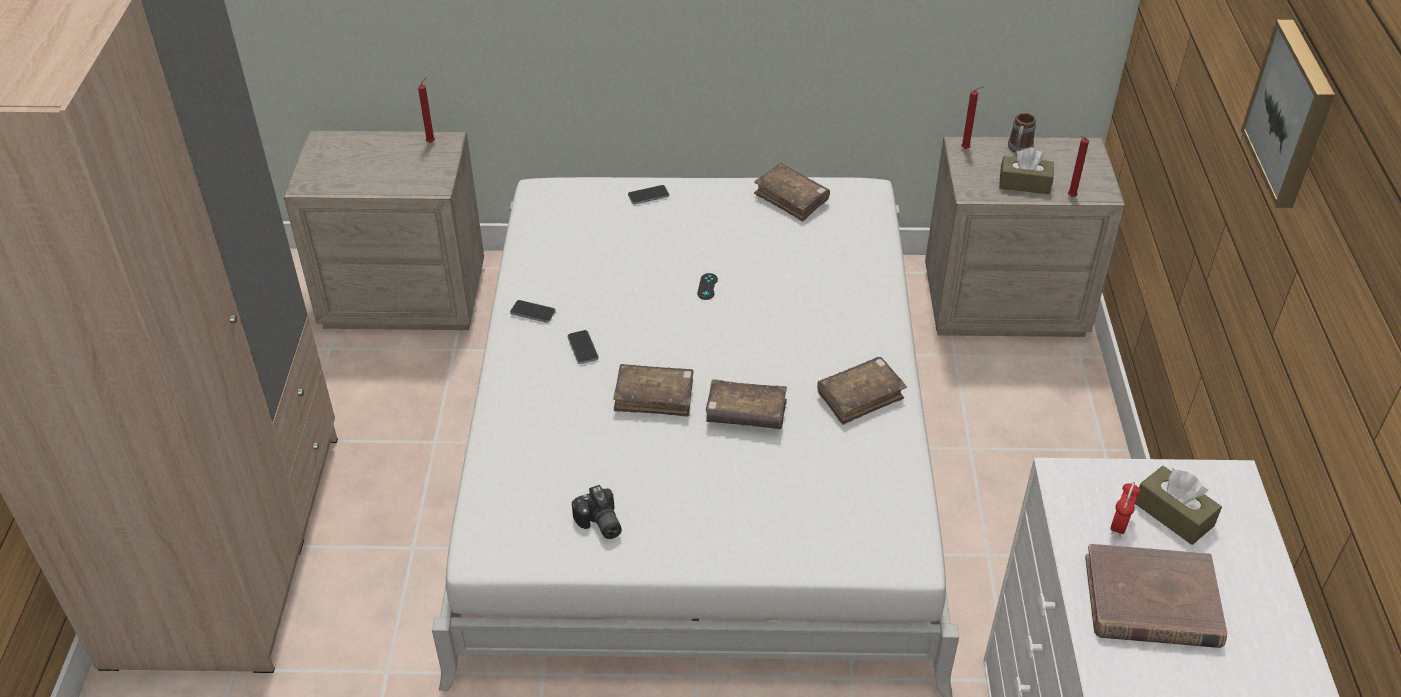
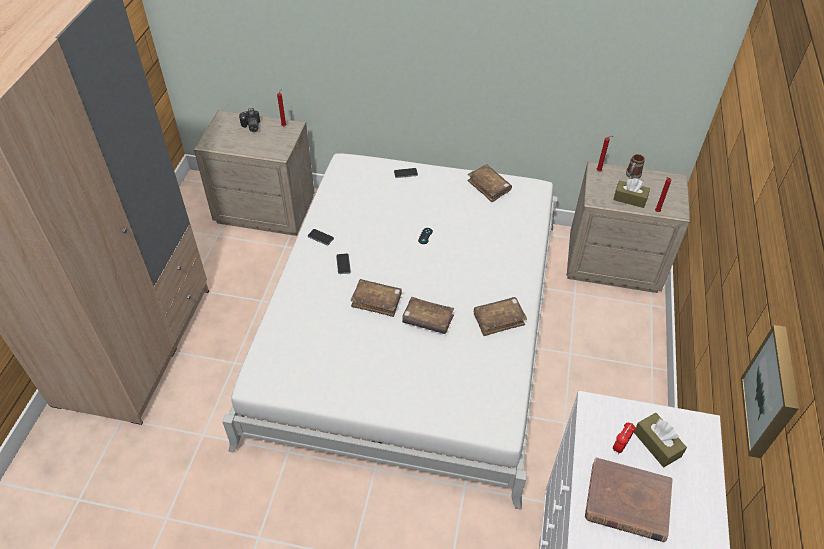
camera: 10 degrees right, 5 degrees up
camera [572,485,622,539] -> camera moved to [239,108,260,132]
picture [1241,20,1335,208] -> picture moved to [741,325,799,458]

